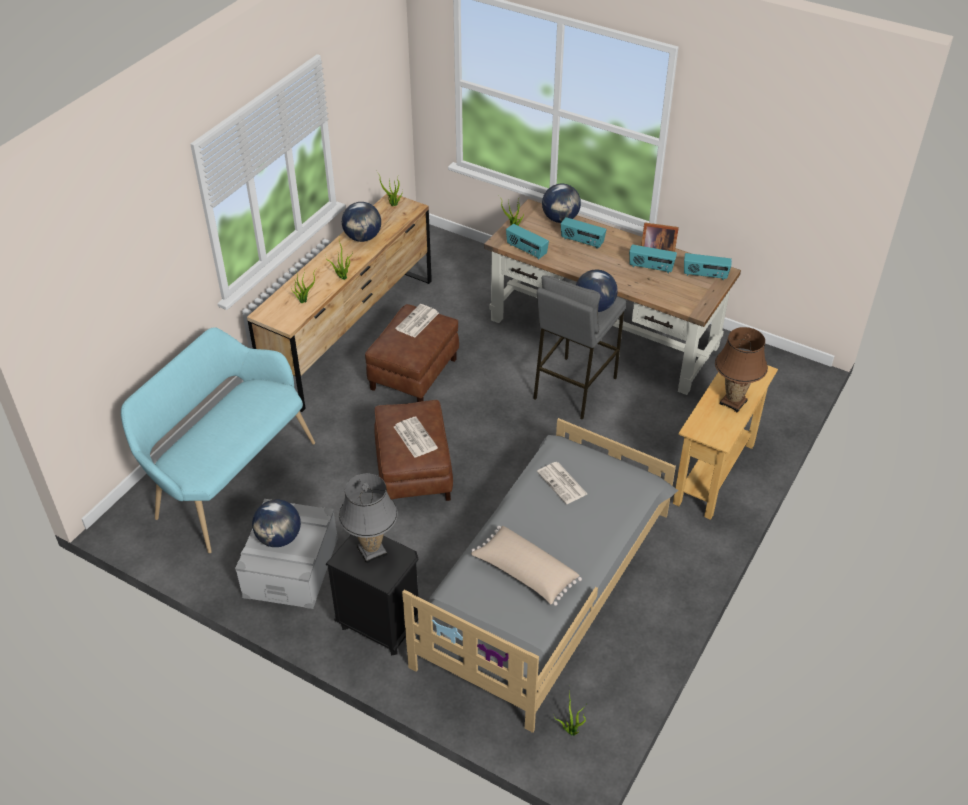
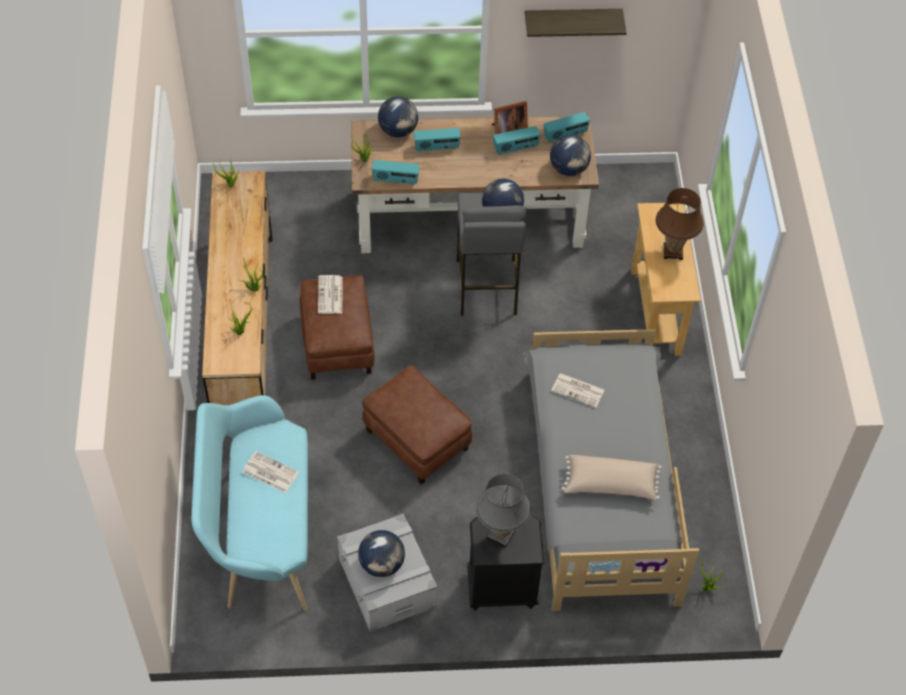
camera: 35 degrees left, 10 degrees up
globe [342,202,381,242] -> globe moved to [550,135,591,176]
newspaper [394,416,438,458] -> newspaper moved to [242,451,299,493]
none -> shelf [525,9,627,37]

